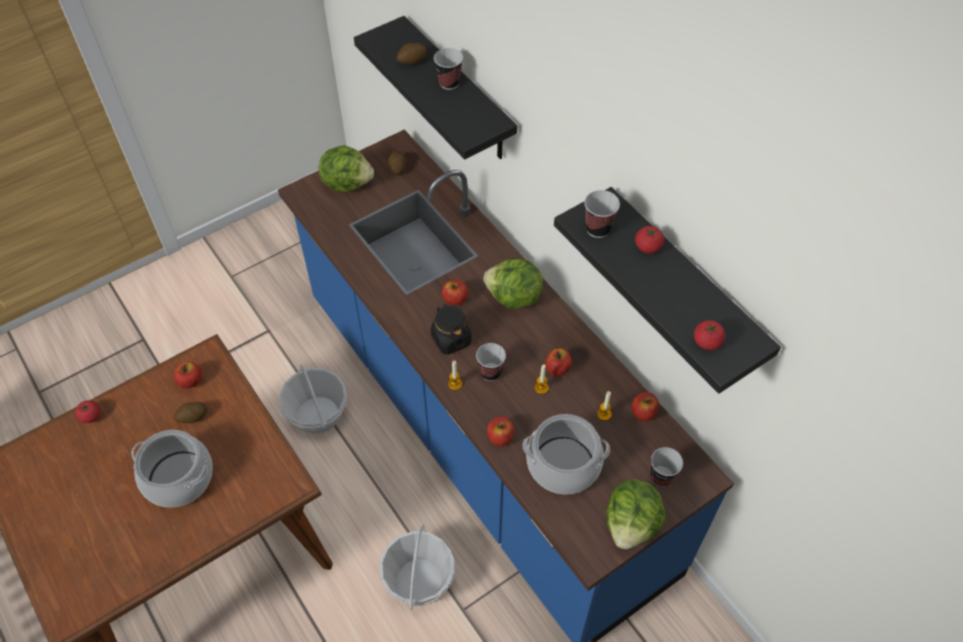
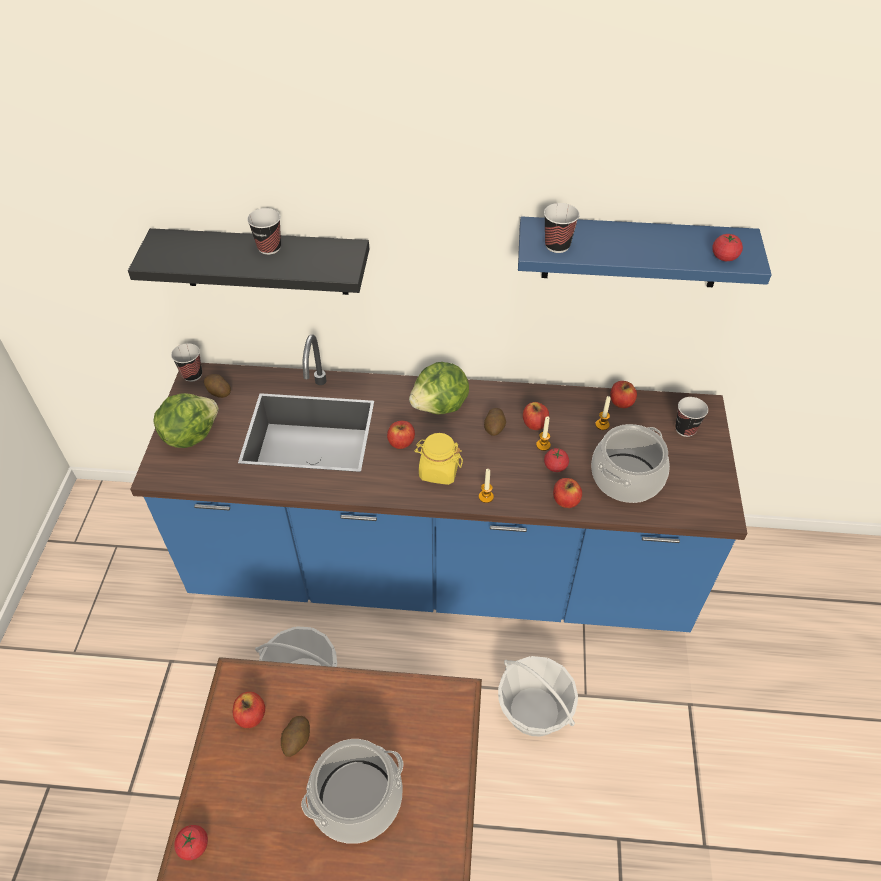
camera: 50 degrees left, 5 degrees down
potato [397,43,427,64] -> potato moved to [484,408,506,436]
black jar [431,304,472,355] -> yellow jar [414,433,463,485]
cup [476,343,506,381] -> cup moved to [171,343,202,382]
black shelf [554,187,781,394] -> blue shelf [518,216,772,287]
lettuce [606,479,666,549] -> none
tomato [635,226,664,254] -> tomato moved to [544,448,569,472]

